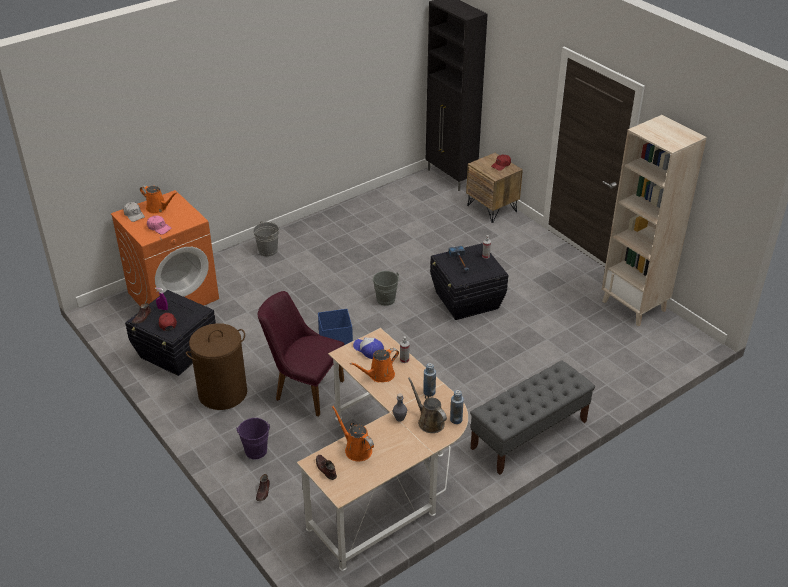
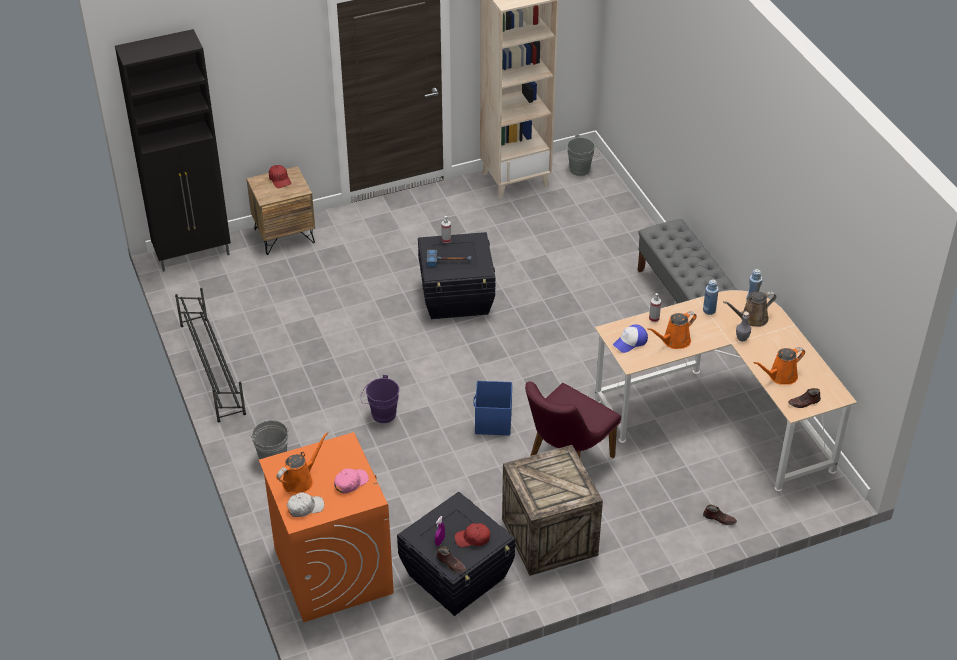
camera: 75 degrees left, 5 degrees up
brown laundry basket [186,323,247,410] -> crate [502,445,603,576]
purple bucket [236,418,270,459] -> purple bucket moved to [361,375,399,423]
orange watering can [350,348,399,382] -> orange watering can turned 75 degrees clockwise [647,311,697,349]
grey bucket [373,271,401,306] -> grey bucket moved to [567,135,600,176]
none -> black shoe rack [175,288,246,422]

